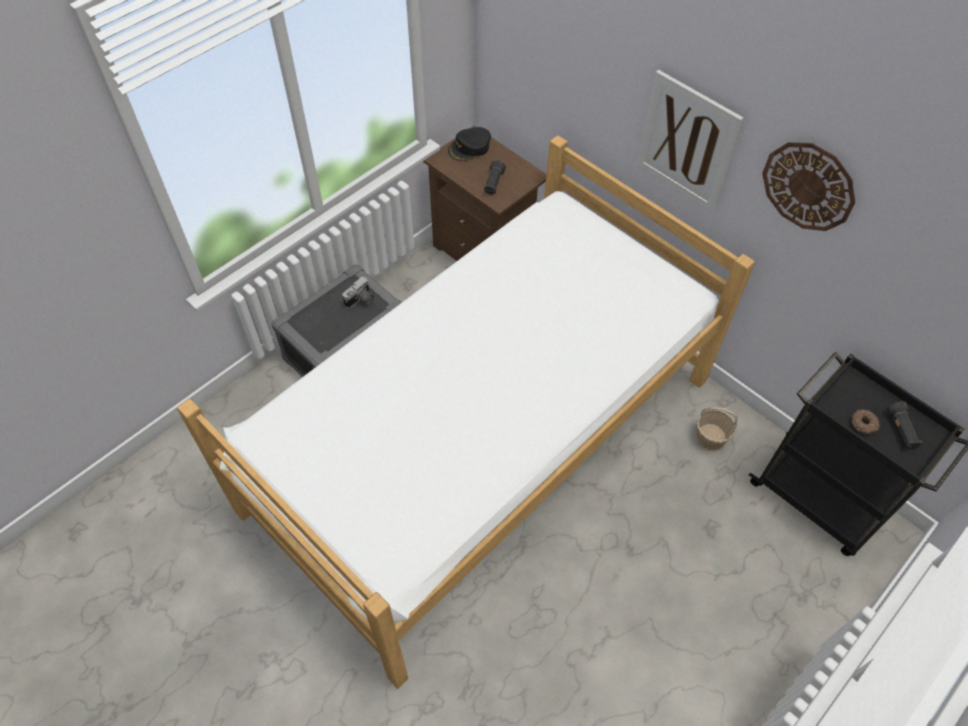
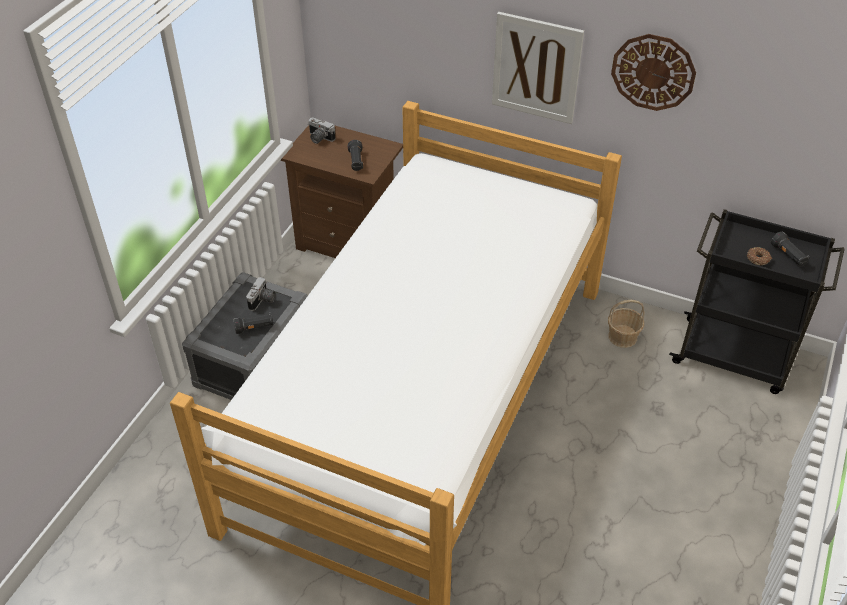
camera: 20 degrees left, 10 degrees down
black cap [448,127,491,161] -> camera [308,117,335,144]
none -> black flashlight [234,313,274,334]

